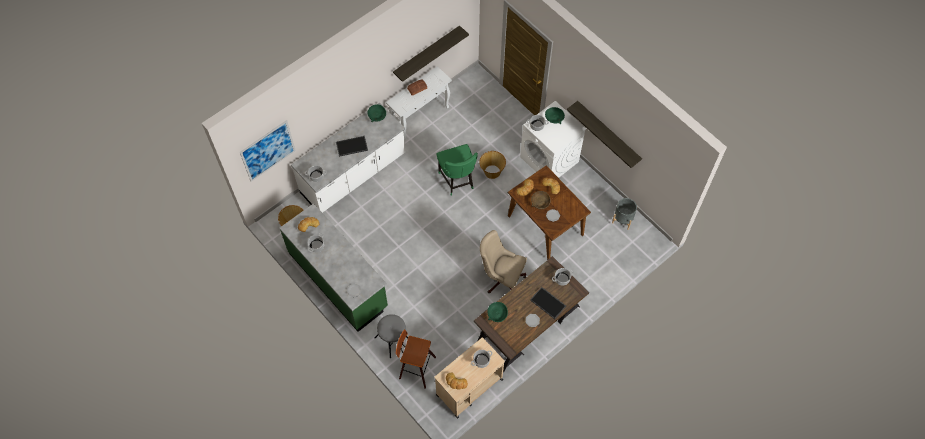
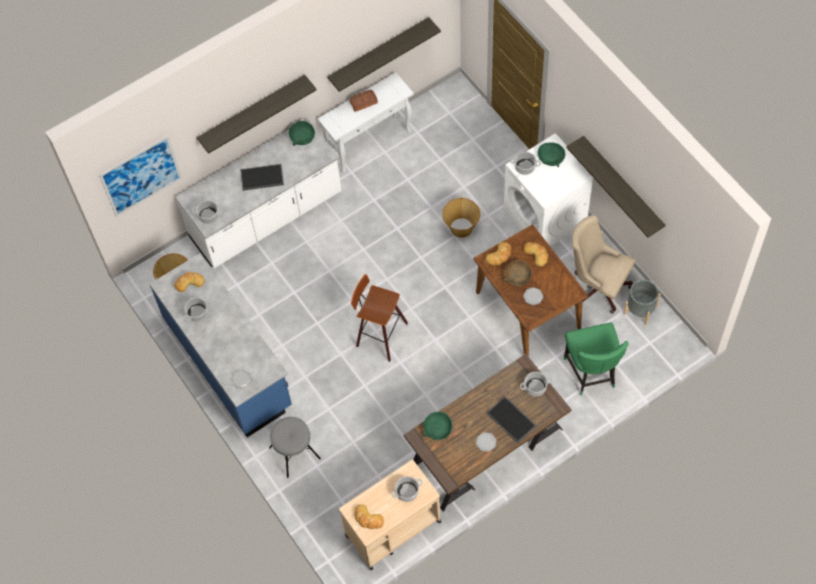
camera: 10 degrees right, 0 degrees up
green counter [280,203,388,332] -> blue counter [149,253,292,437]
stool [396,329,436,389] -> stool moved to [351,274,408,362]
green chair [437,144,478,196] -> green chair moved to [564,322,629,395]
beige office chair [480,230,527,293] -> beige office chair moved to [572,215,636,314]
none -> shelf [197,75,316,154]

